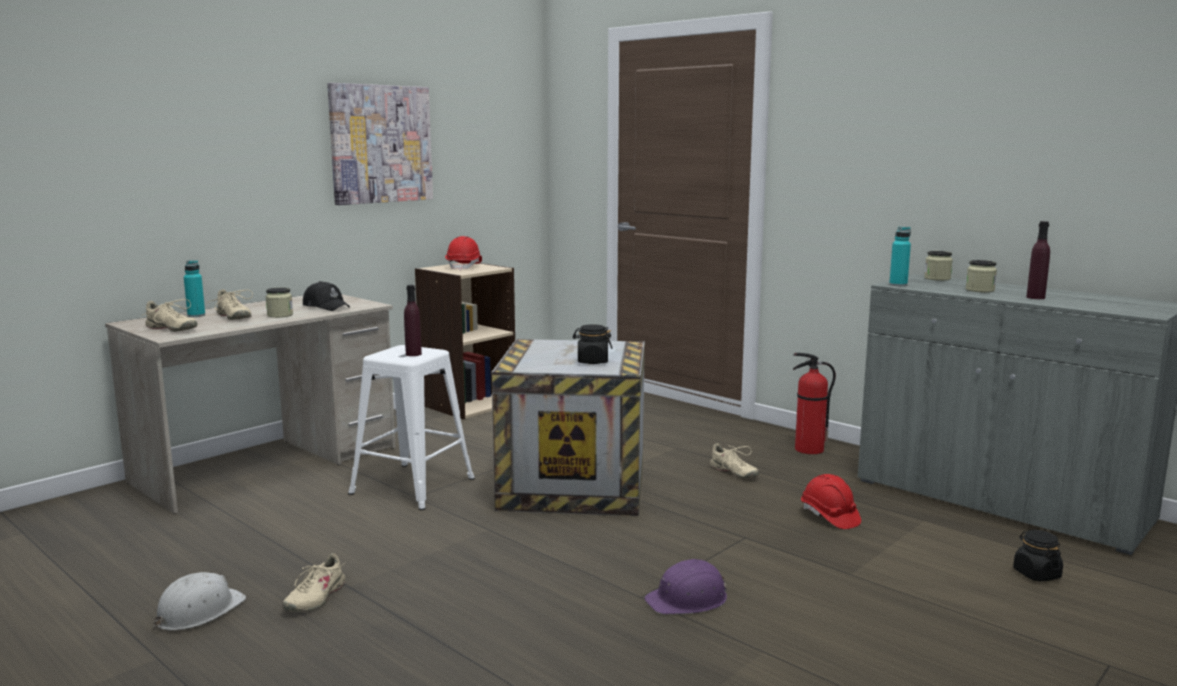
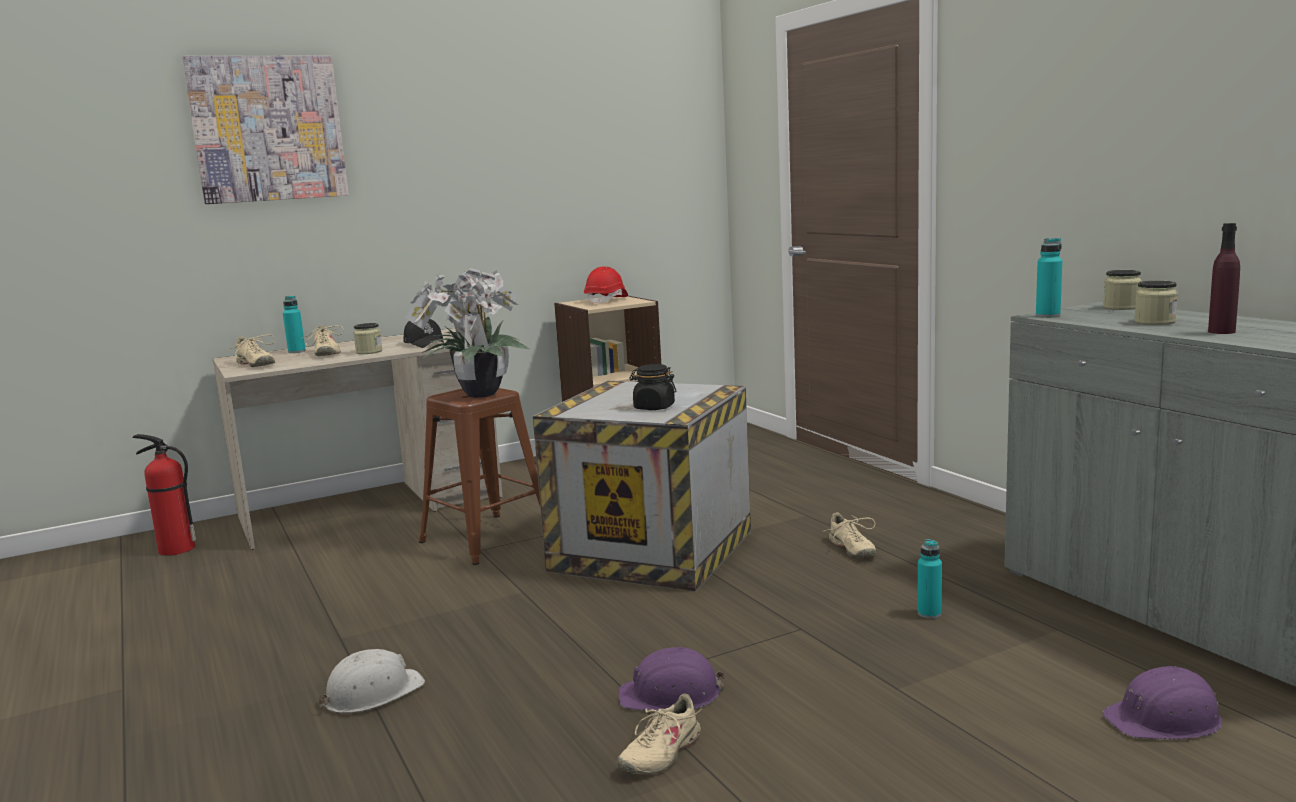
camera: 20 degrees right, 0 degrees up
white hard hat [153,572,246,631] -> white hard hat moved to [318,649,425,713]
beige shoe [282,553,346,612] -> beige shoe moved to [617,693,701,774]
picture [327,83,433,205] -> picture moved to [182,56,349,204]
white stool [348,345,475,510] -> brown stool [419,388,541,565]
purple bottle [404,285,422,356] -> potted plant [406,267,529,398]
fire extinguisher [793,353,836,454] -> fire extinguisher moved to [132,434,196,556]
red hard hat [801,474,861,529] -> turquoise bottle [918,539,942,619]
black jar [1013,530,1063,582] -> purple hard hat [1102,666,1222,740]

